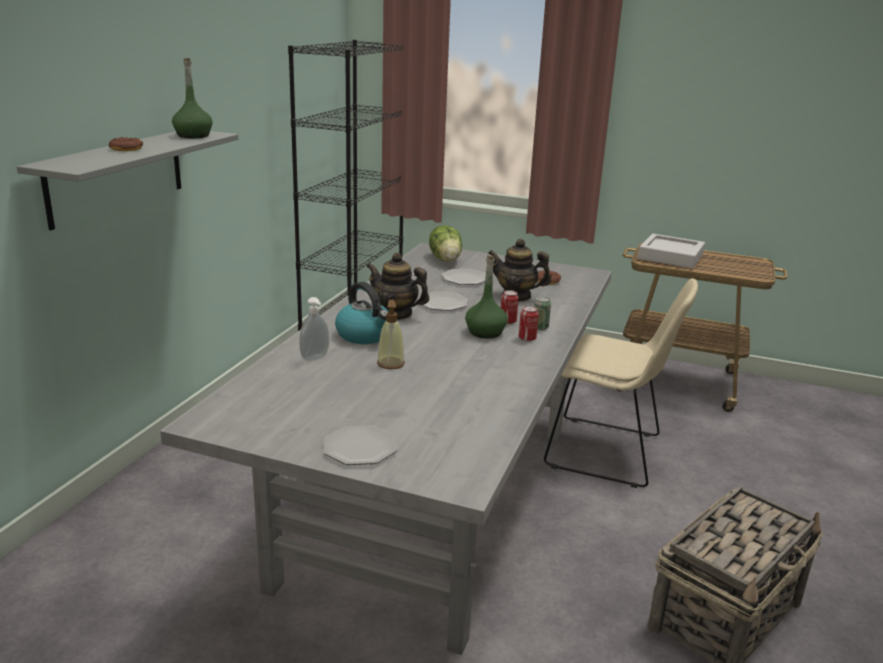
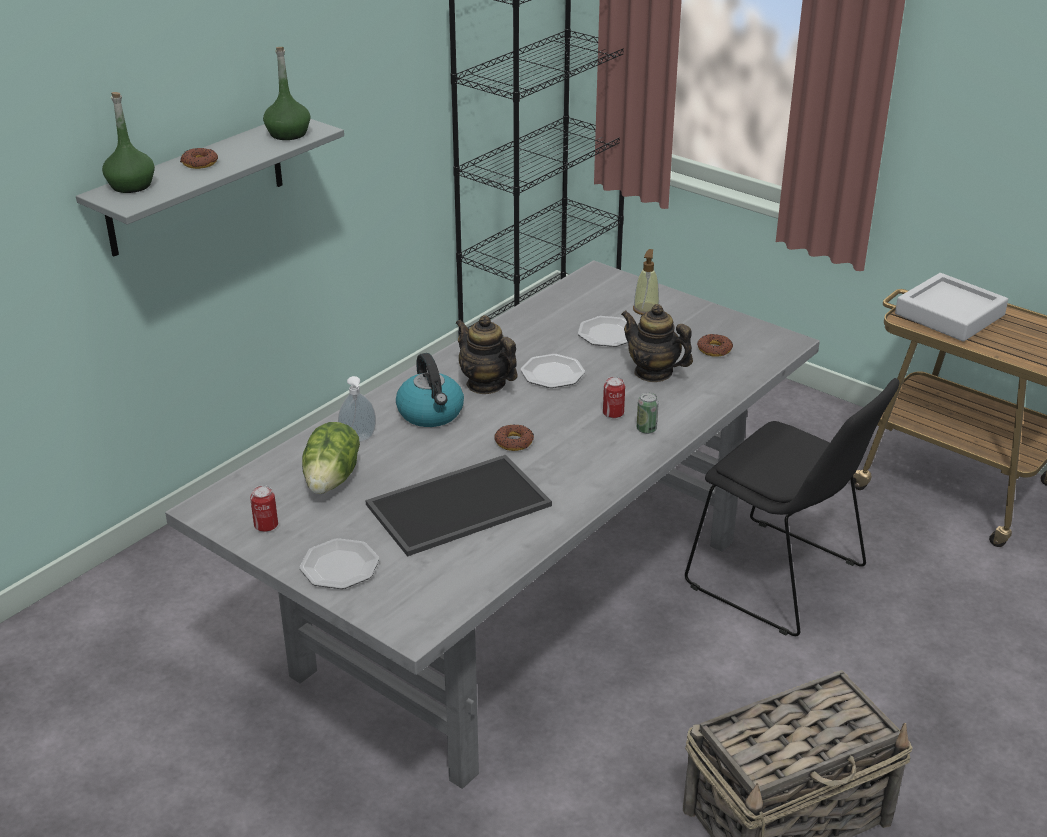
camera: 20 degrees right, 10 degrees up
soap dispenser [377,300,405,369] -> soap dispenser moved to [633,249,659,315]
lettuce [429,225,462,261] -> lettuce moved to [302,422,360,494]
green bottle [465,255,508,338] -> green bottle moved to [102,92,155,193]
can [519,306,539,342] -> can moved to [250,485,278,532]
beige chair [544,278,698,488] -> black chair [685,378,899,636]
none -> tray [365,455,552,557]
none -> donut [494,424,534,451]

